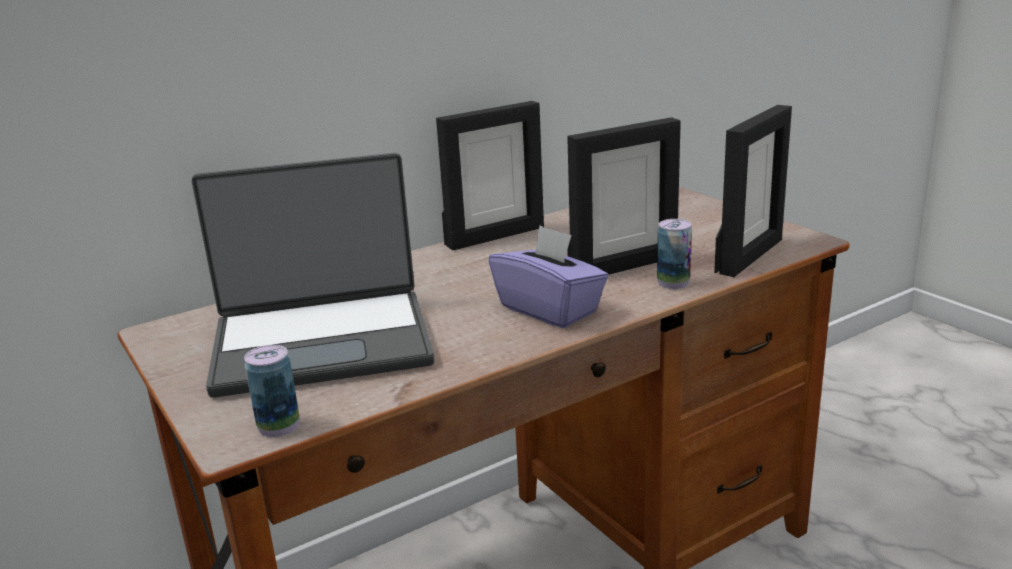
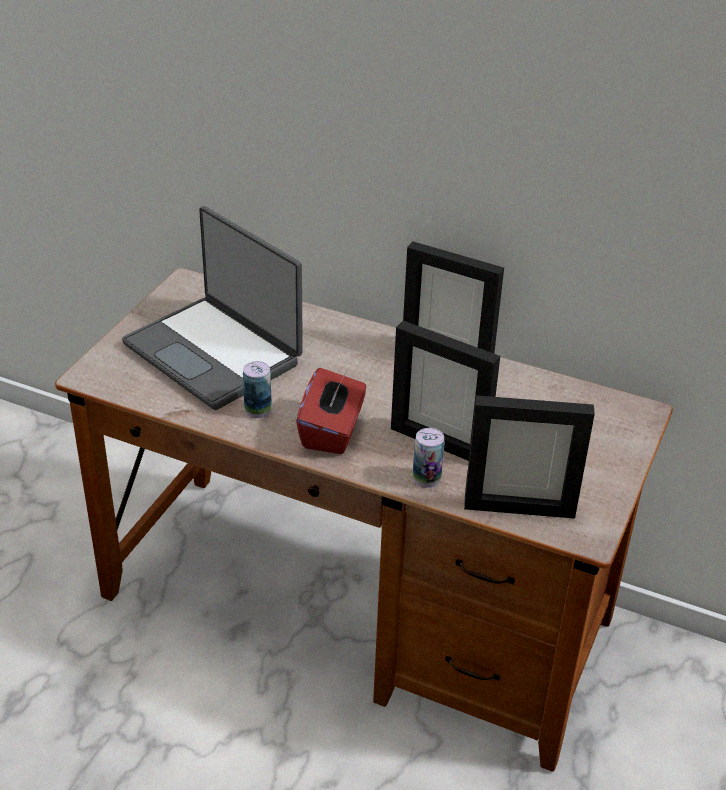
camera: 55 degrees right, 15 degrees up
can [244,345,299,438] -> can moved to [243,361,272,418]
purple tissue box [489,225,608,328] -> red tissue box [296,368,366,454]

